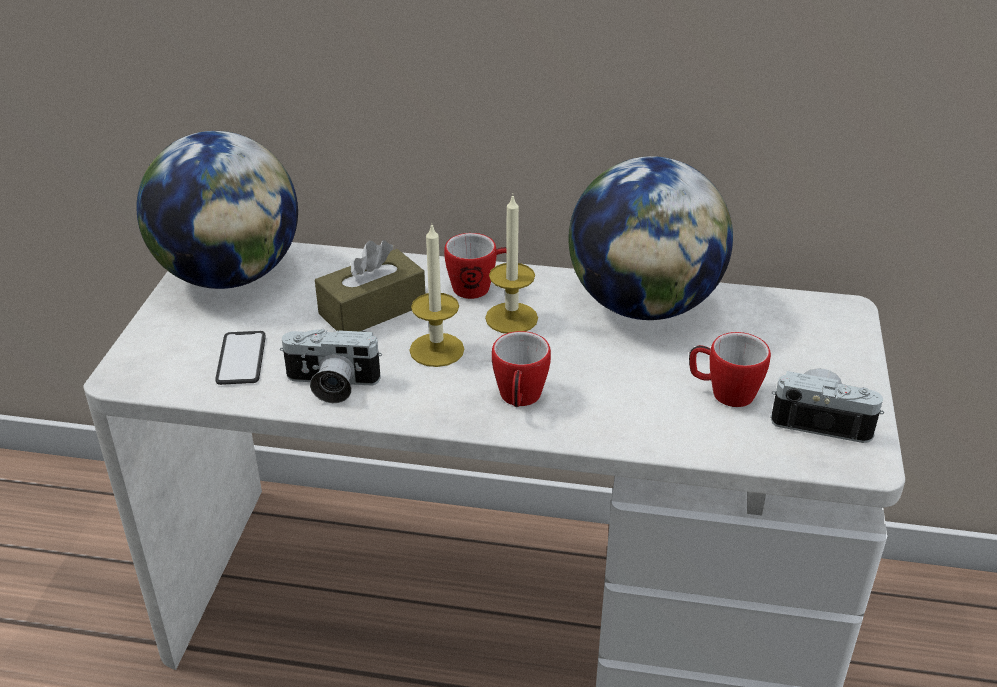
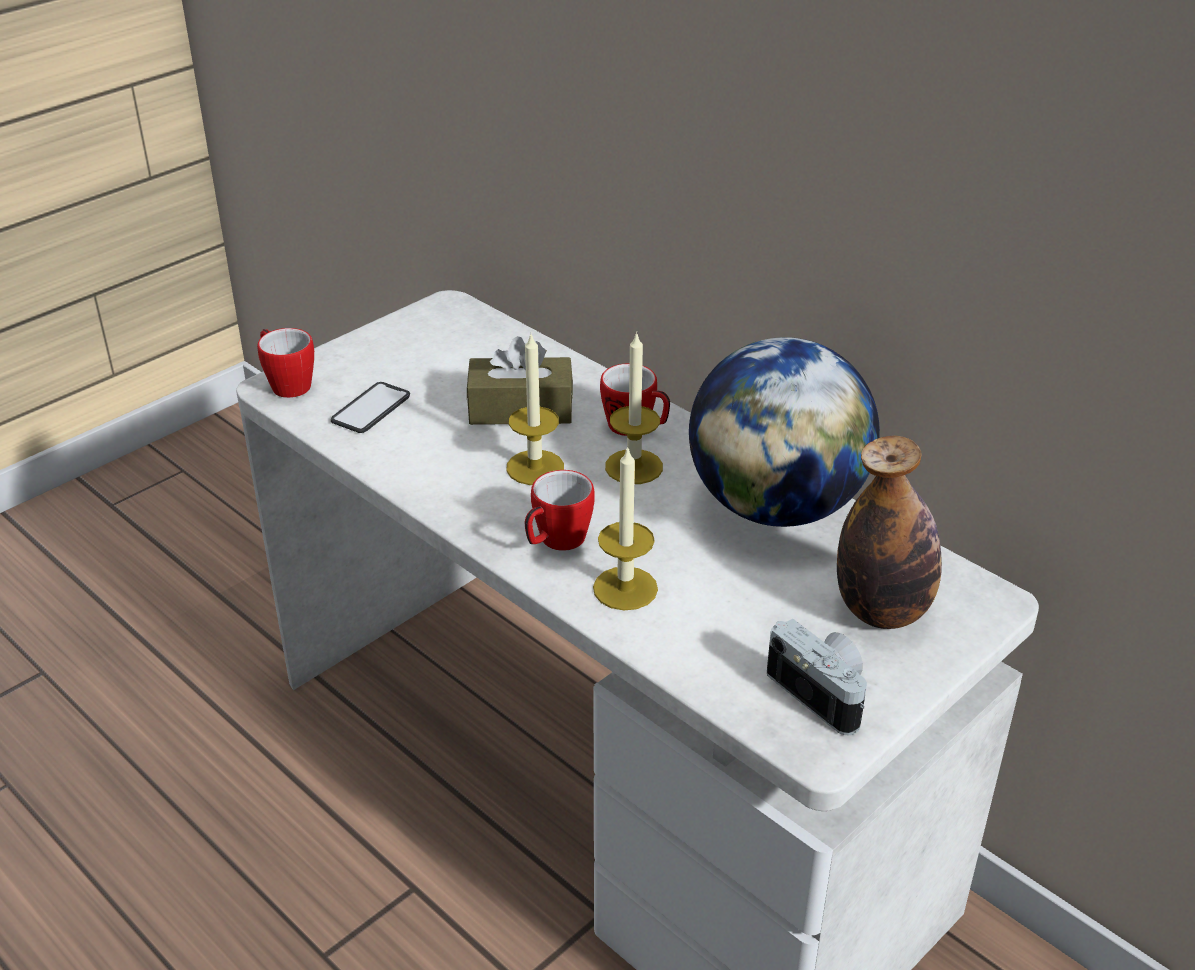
camera: 35 degrees right, 0 degrees up
globe [136,131,298,289] -> none
camera [280,329,382,403] -> none
mug [689,332,771,407] -> mug moved to [257,328,314,398]
none -> candle [593,446,658,610]
none -> bottle [837,435,942,629]

